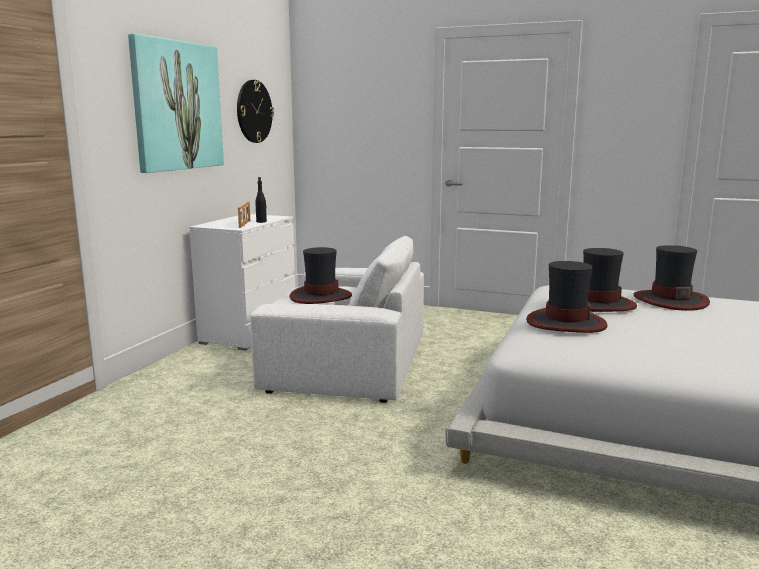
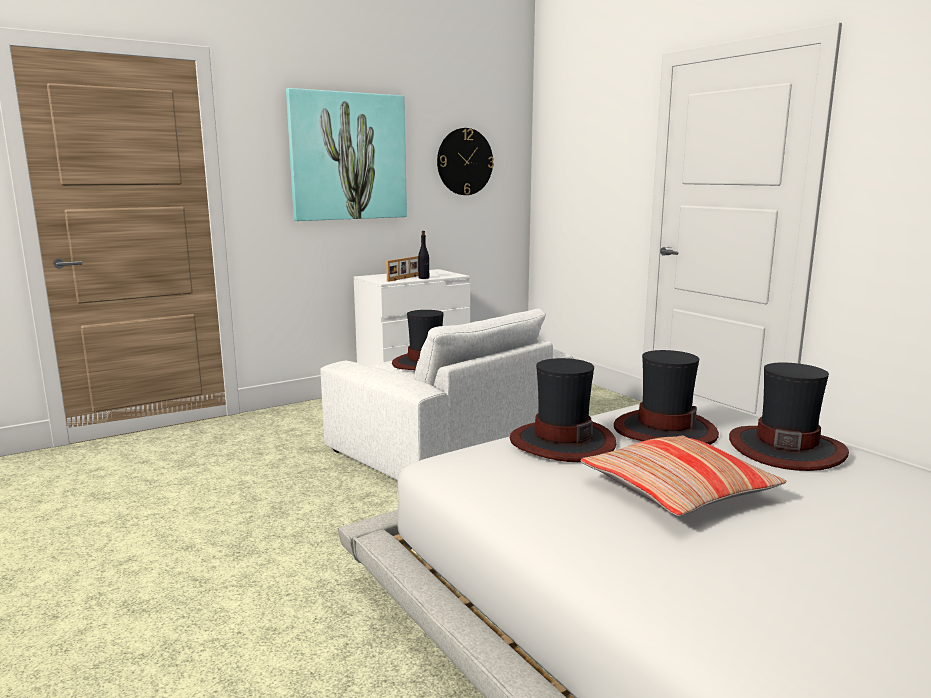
camera: 35 degrees right, 0 degrees up
none -> pillow [580,435,787,516]

